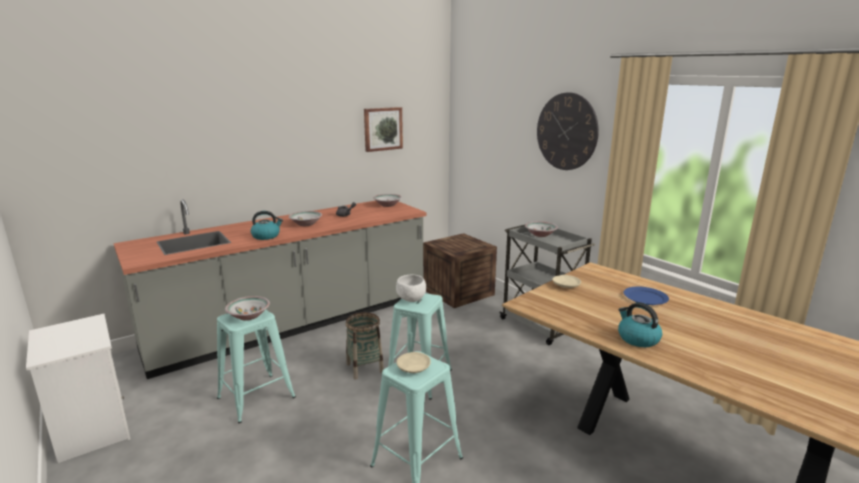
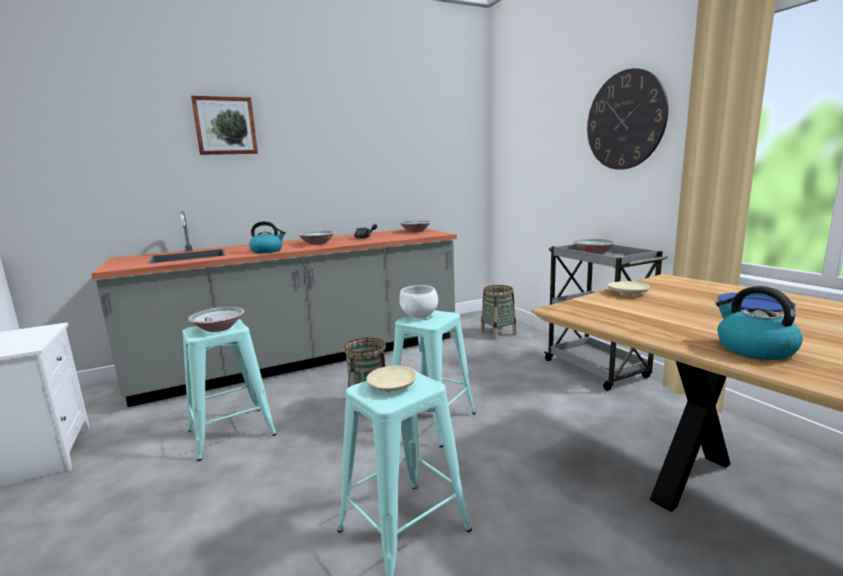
camera: 10 degrees right, 5 degrees down
picture [364,107,403,152] -> picture moved to [191,96,258,155]
crate [423,233,497,308] -> basket [481,285,517,340]

